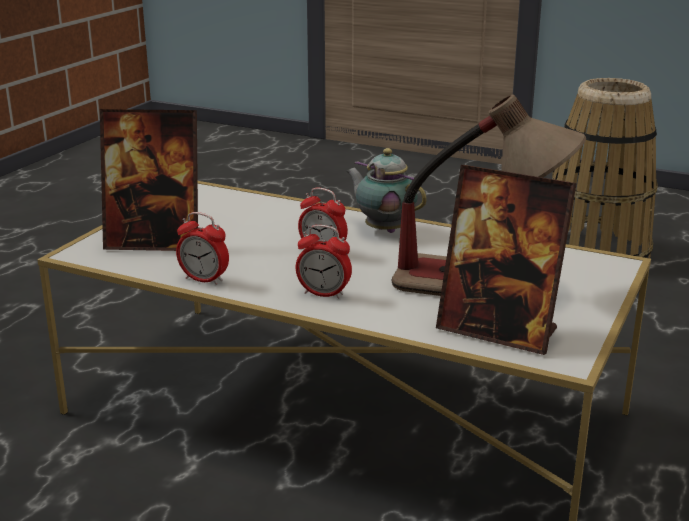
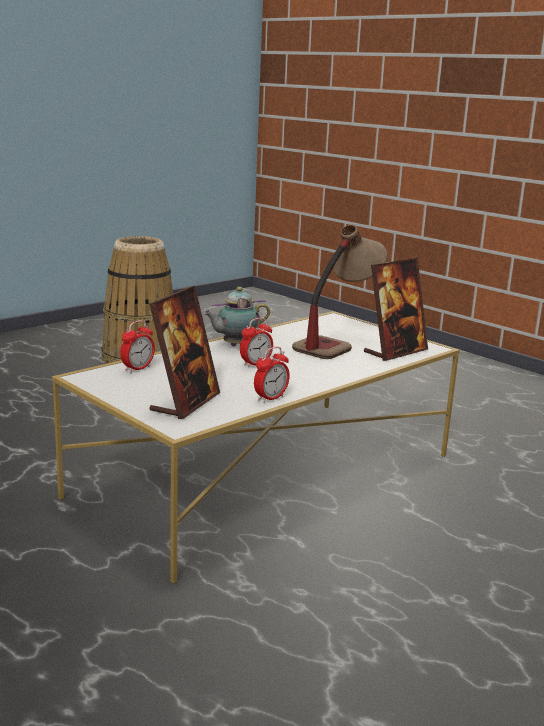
camera: 70 degrees left, 5 degrees down
alarm clock [296,225,352,299] -> alarm clock moved to [120,320,155,373]

